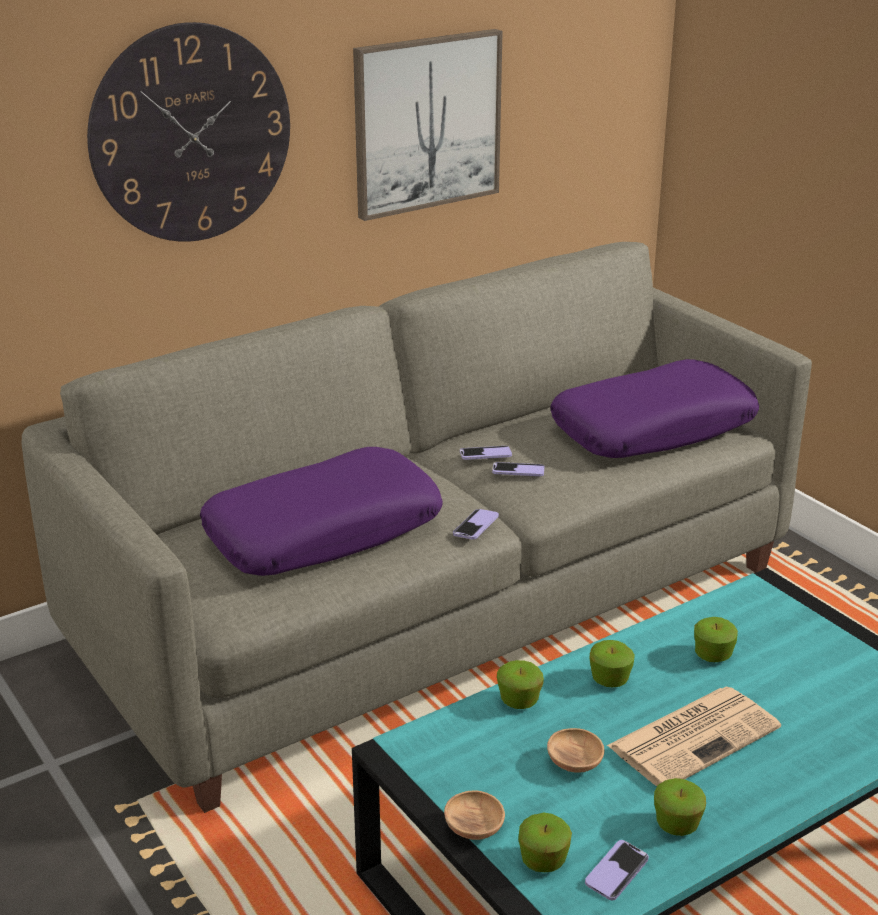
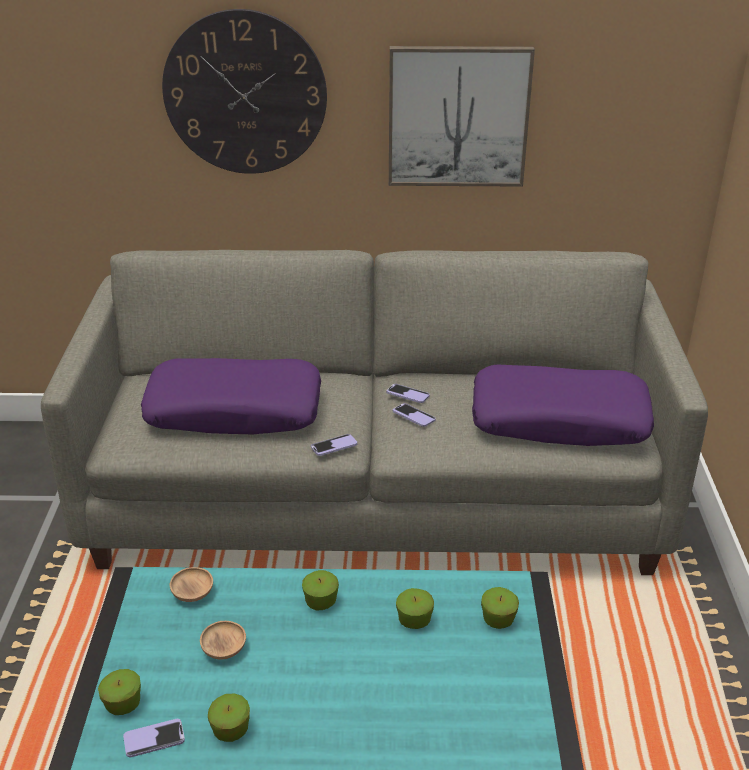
camera: 35 degrees right, 5 degrees up
brown bowl [444,791,505,840] -> brown bowl moved to [170,567,213,602]
apple [497,660,544,709] -> apple moved to [481,587,519,629]
newspaper [606,687,781,786] -> none

